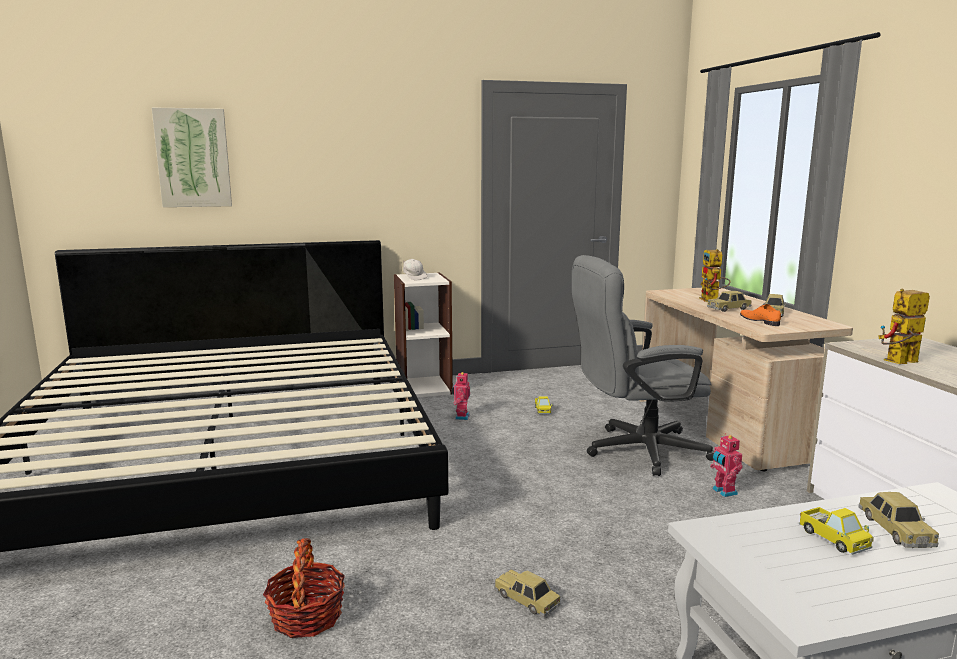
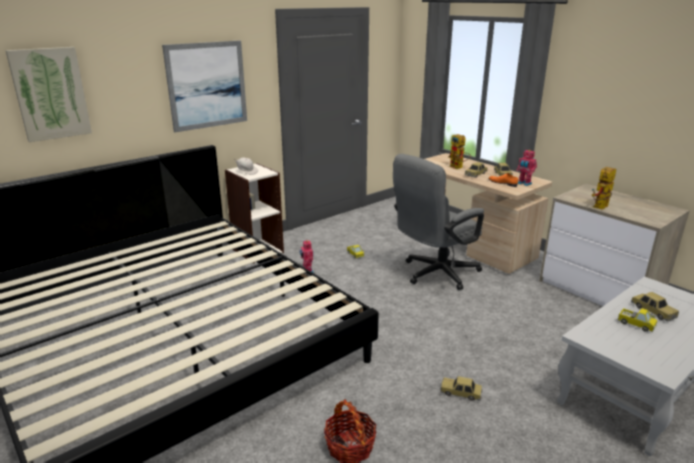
camera: 25 degrees left, 10 degrees up
toy robot [710,433,743,497] -> toy robot moved to [516,149,537,186]
none -> picture [162,41,247,132]

